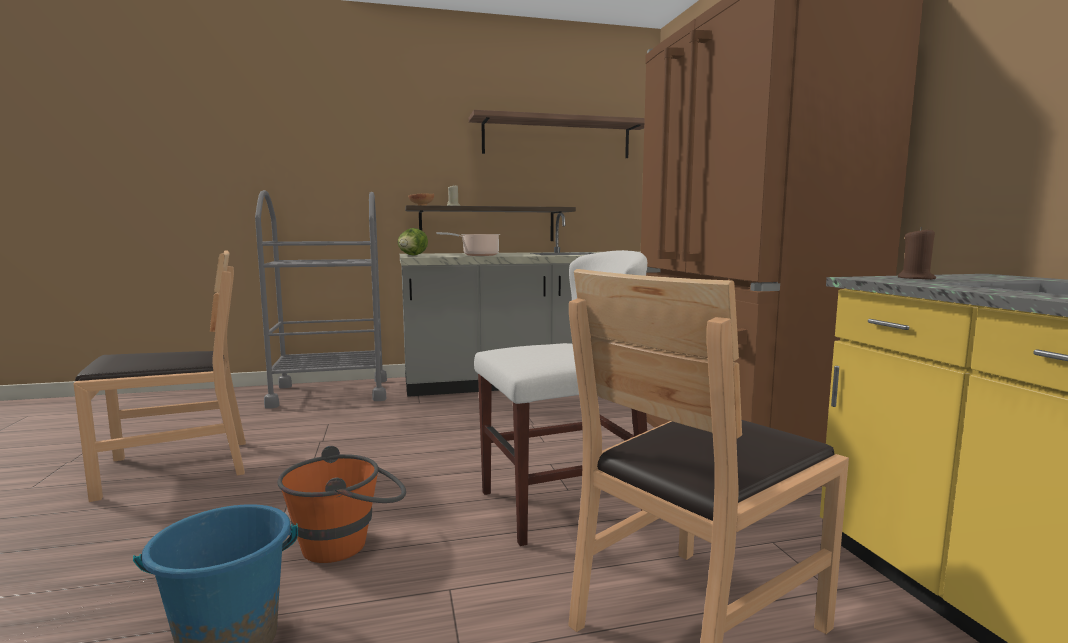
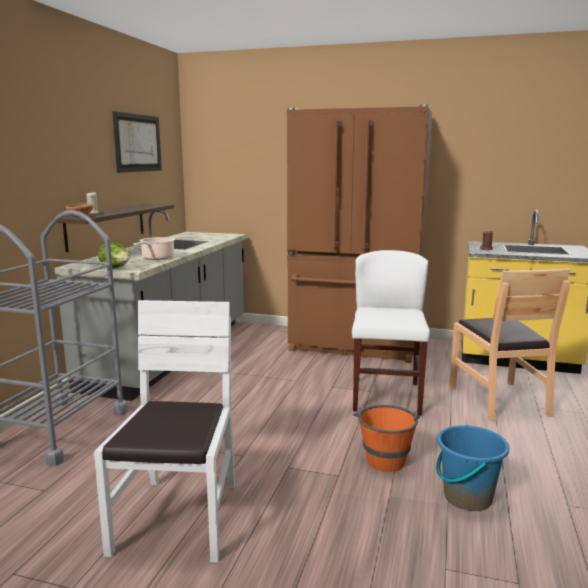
camera: 60 degrees left, 5 degrees up
brown chair [73,250,246,502] -> white chair [94,300,235,563]
shelf [469,110,645,158] -> picture [112,111,162,173]

